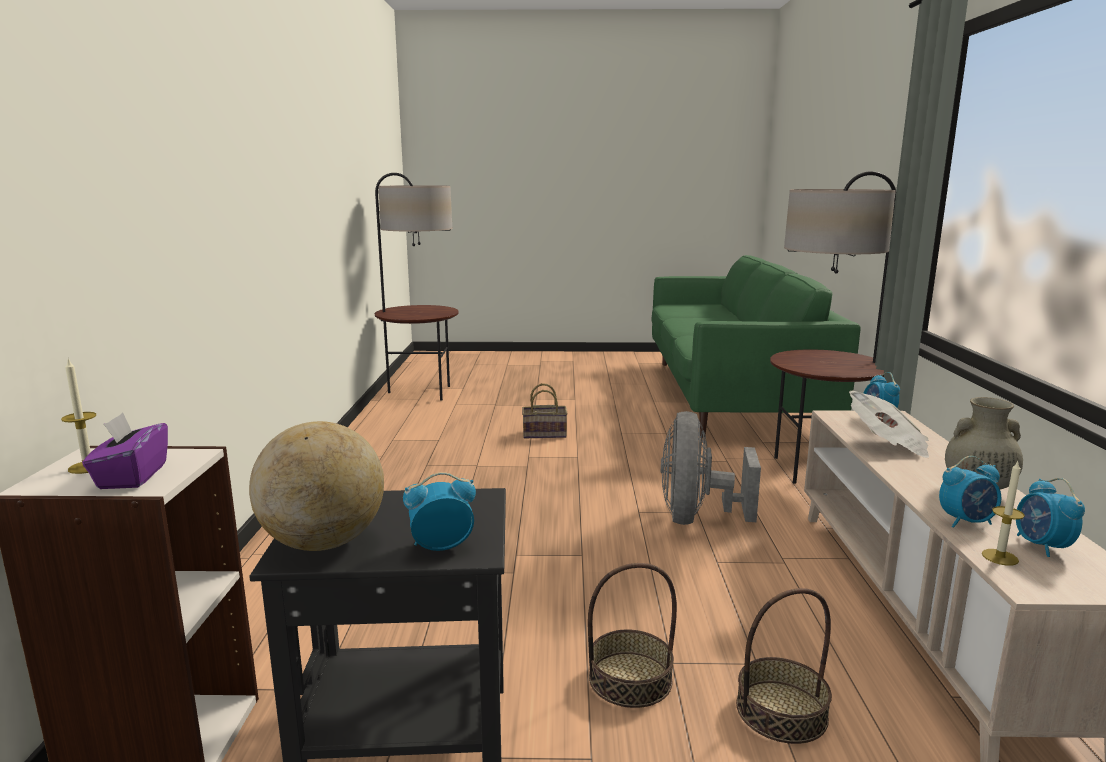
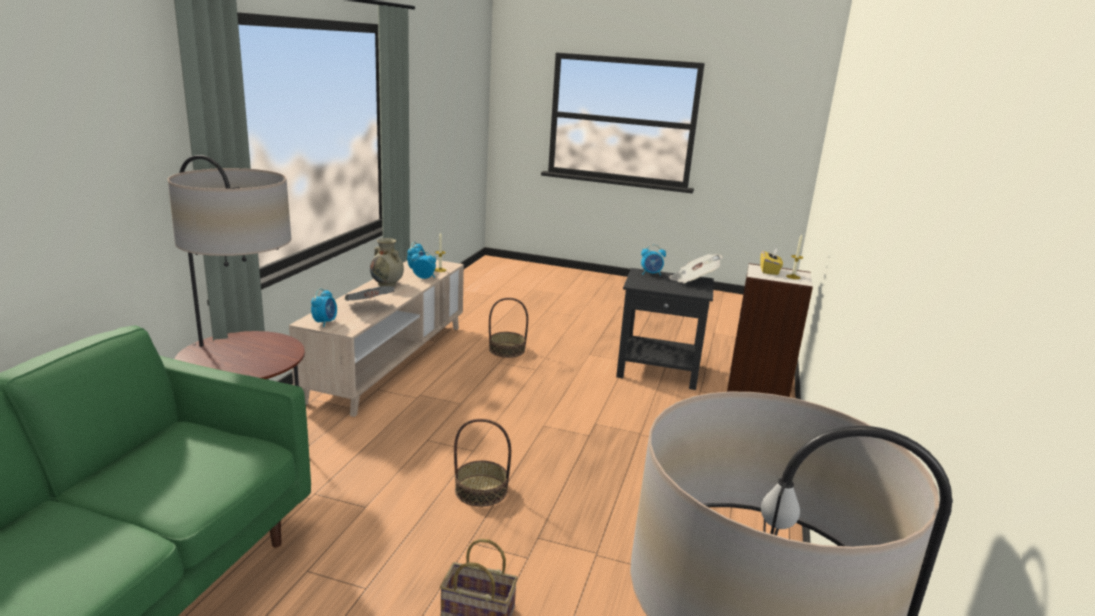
camera: 165 degrees left, 5 degrees up
purple tissue box [82,412,168,489] -> yellow tissue box [760,248,783,275]
globe [249,421,384,551] -> newspaper [669,254,723,284]
basket [588,563,677,708] -> basket moved to [454,419,511,507]
grey fan [661,411,761,525] -> none

